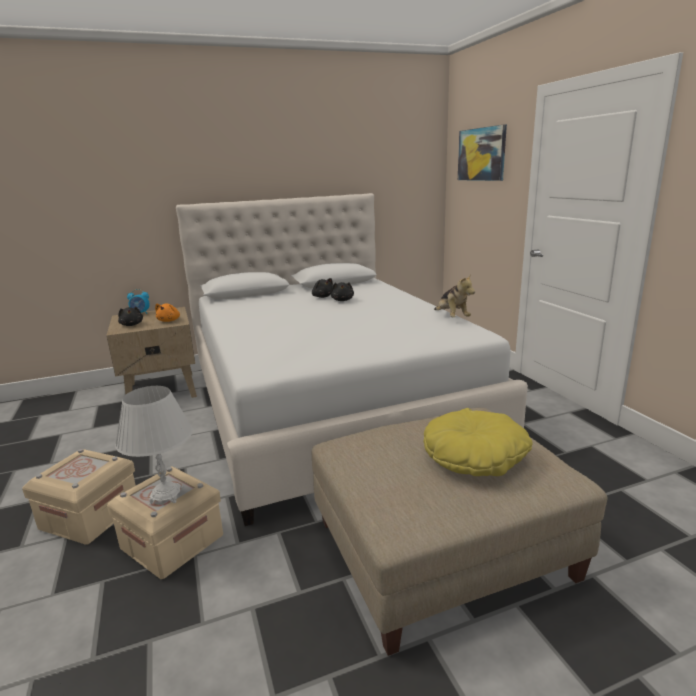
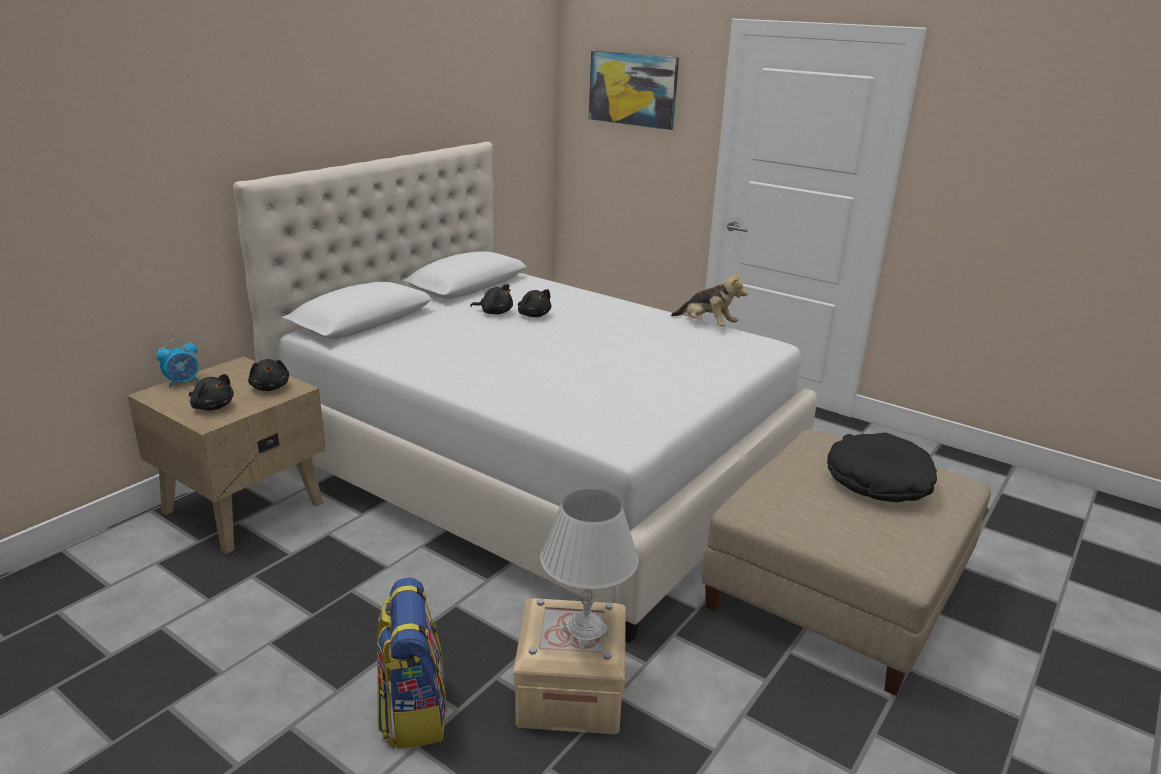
camera: 35 degrees left, 5 degrees up
beige storage box [22,449,136,545] -> backpack [377,578,447,749]
orange plush toy [155,303,180,322] -> black plush toy [248,359,289,391]
yellow pillow [424,408,532,476] -> black pillow [827,433,937,502]

